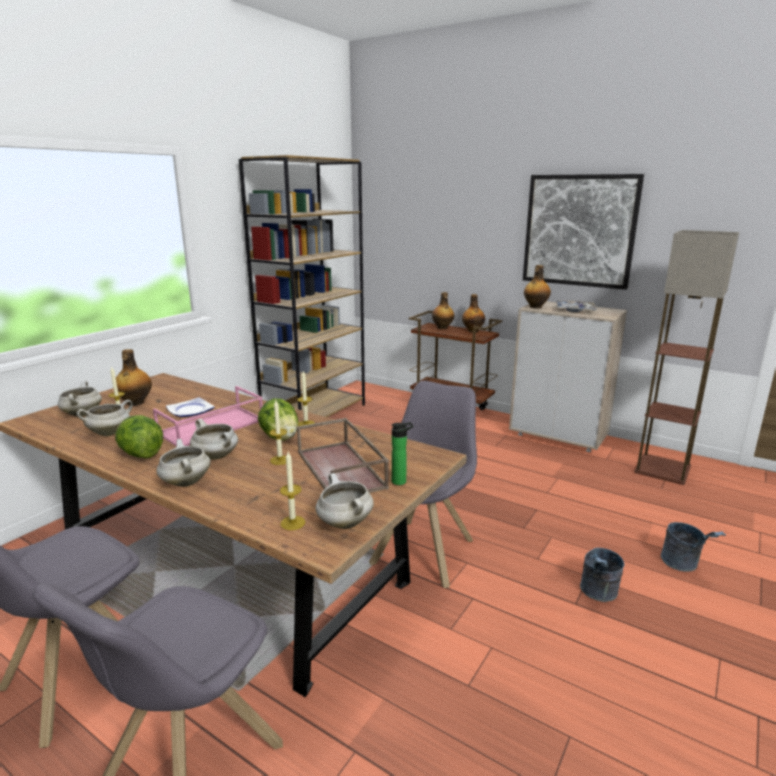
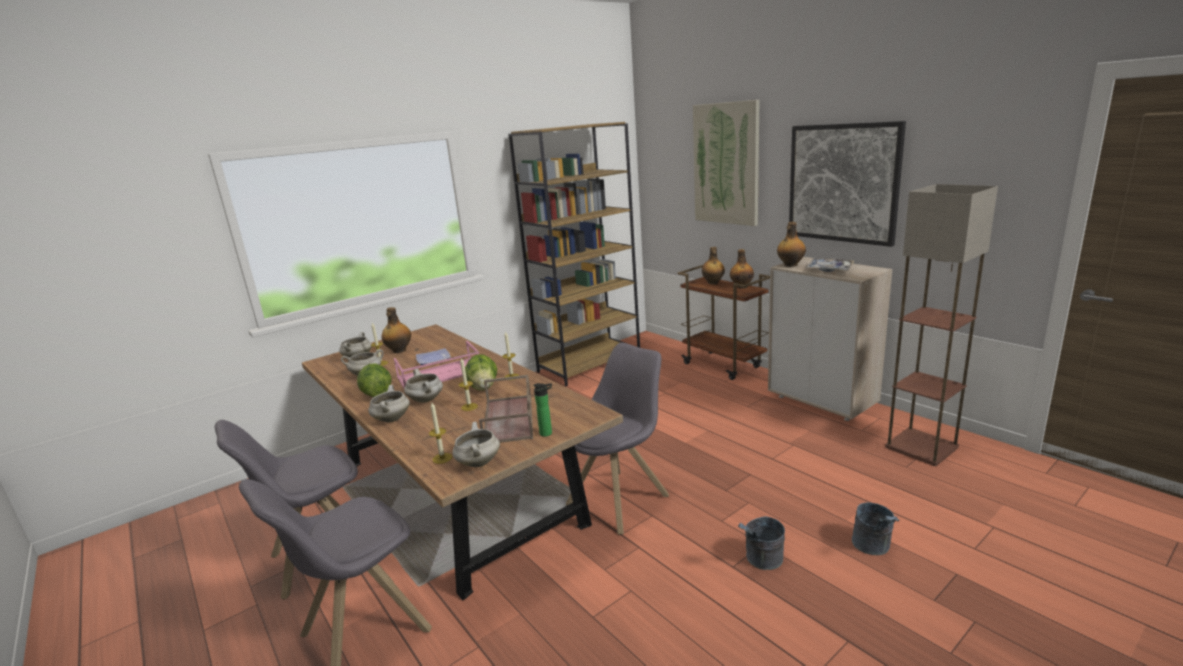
camera: 20 degrees right, 0 degrees up
none -> picture [693,100,759,226]

